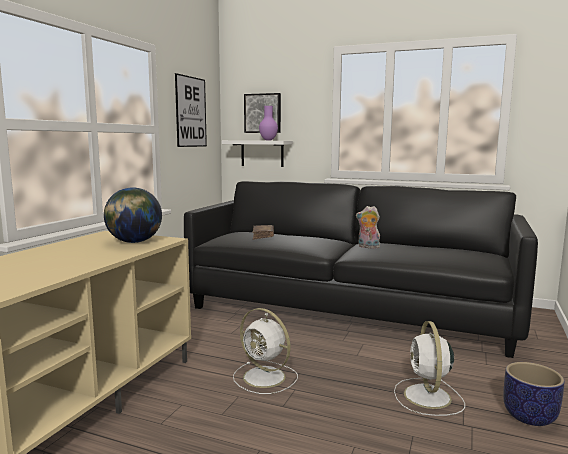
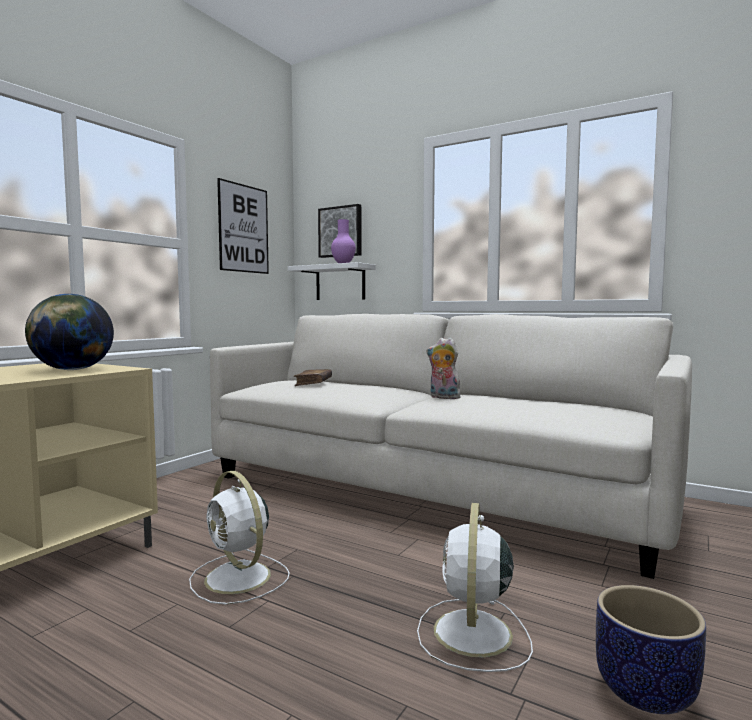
camera: 10 degrees right, 5 degrees down
black sofa [184,181,538,358] -> white sofa [210,314,692,579]

